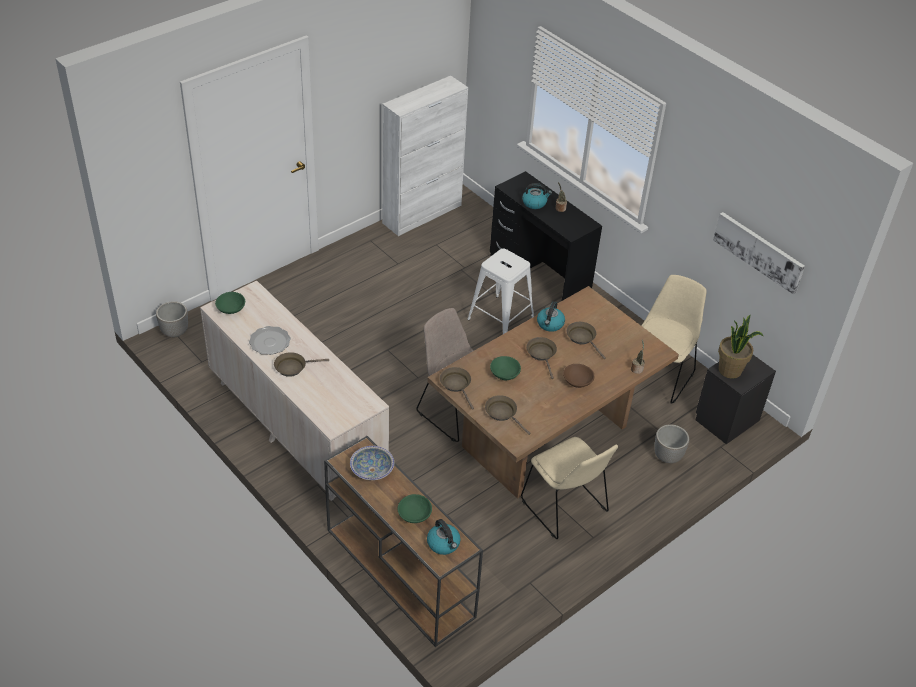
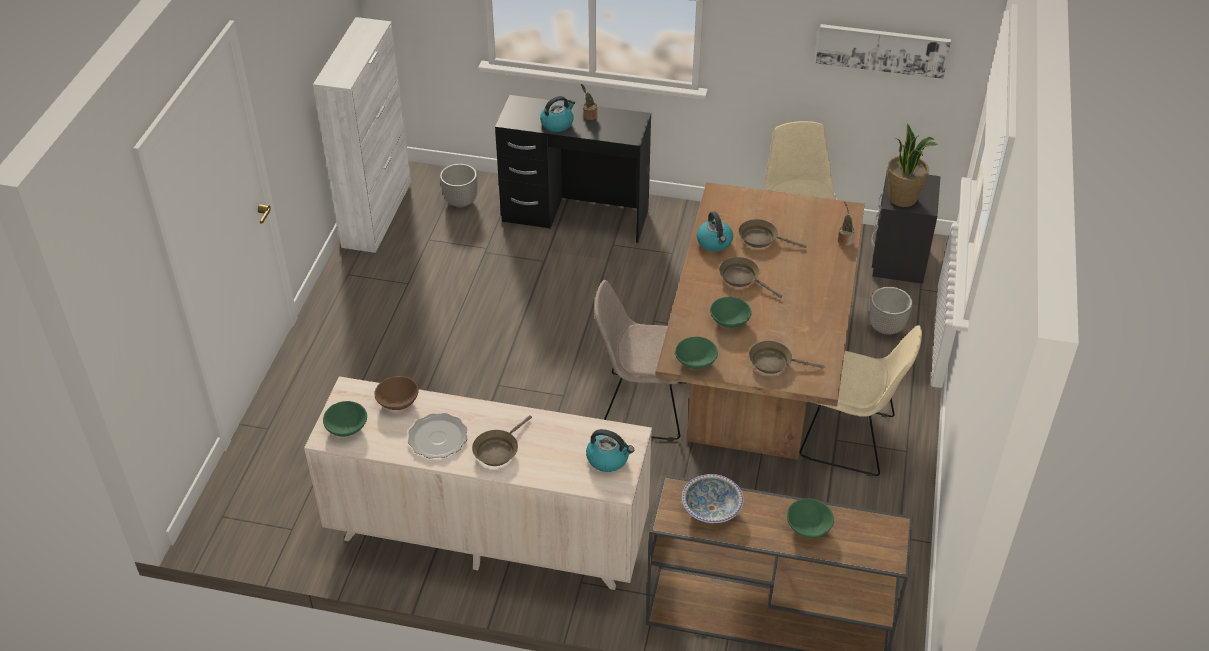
camera: 35 degrees left, 0 degrees up
planter [156,301,188,337] -> planter moved to [440,164,478,208]
kettle [427,519,461,555] -> kettle moved to [586,429,634,472]
brown frying pan [440,367,474,410] -> green bowl [675,336,718,369]
white stool [467,248,534,334] -> none
brown bowl [563,364,595,388] -> brown bowl moved to [374,376,419,410]

